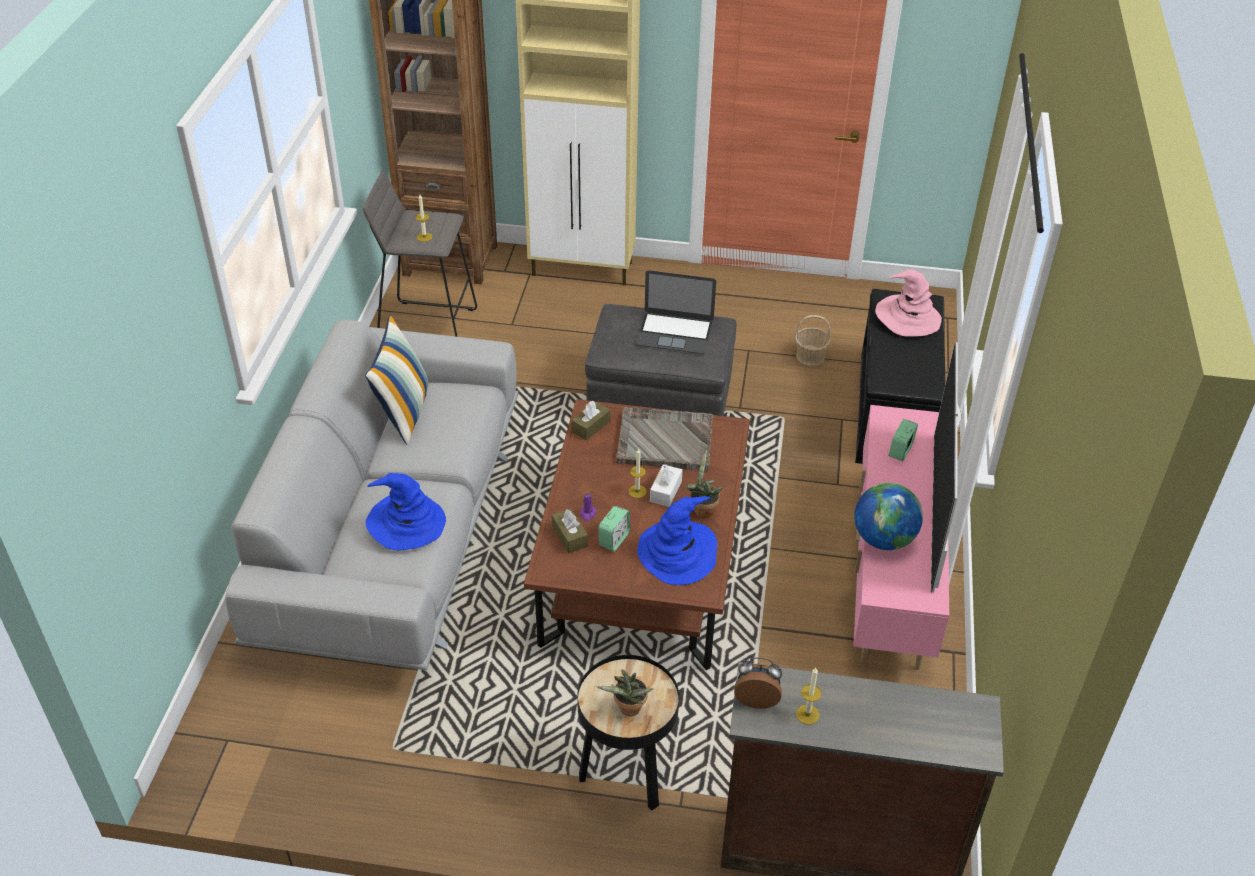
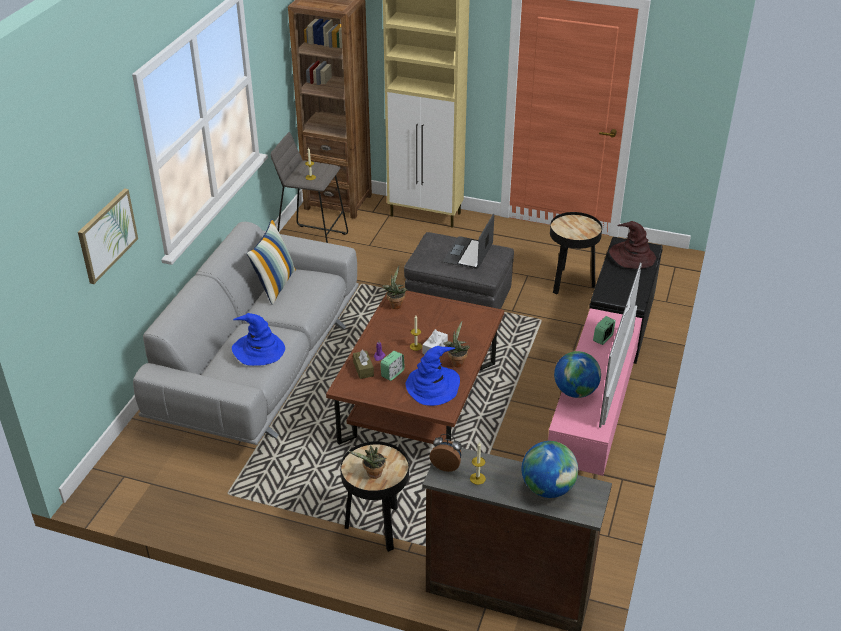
camera: 10 degrees right, 5 degrees down
brown tissue box [571,401,610,441] -> potted plant [382,266,407,309]
grey tray [616,407,713,470] -> none
laptop [635,270,716,354] -> laptop turned 90 degrees clockwise [443,214,494,269]
basket [795,315,831,366] -> black side table [550,212,602,294]
pink hat [875,269,942,337] -> brown hat [609,221,656,269]
none -> picture [78,188,138,284]
none -> globe [522,441,578,498]

